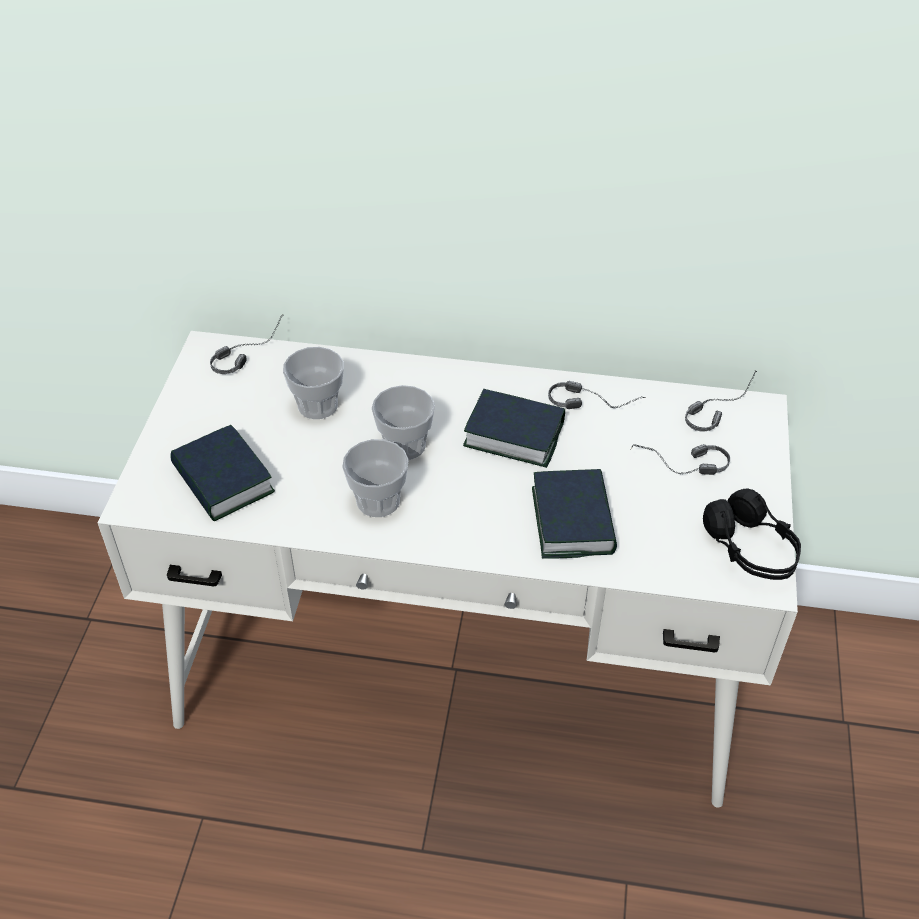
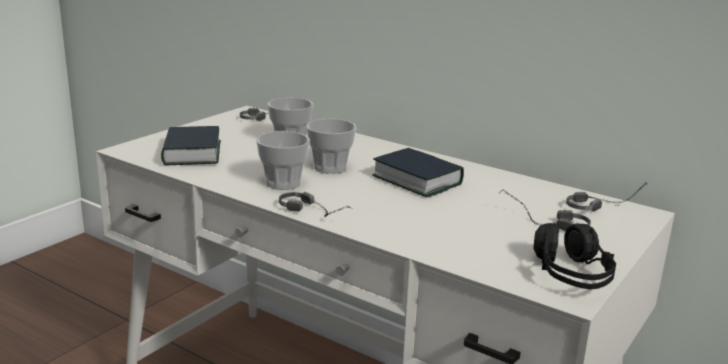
camera: 25 degrees right, 25 degrees down
book [532,469,617,559] -> none
headphones [548,381,646,409] -> headphones moved to [279,192,352,217]

